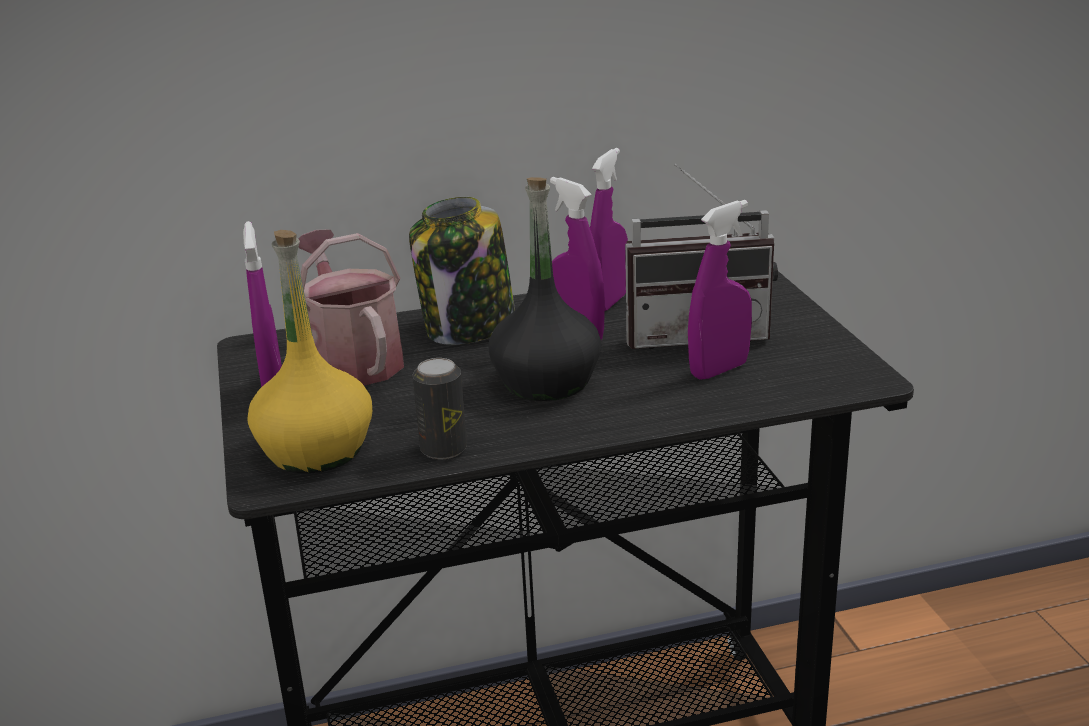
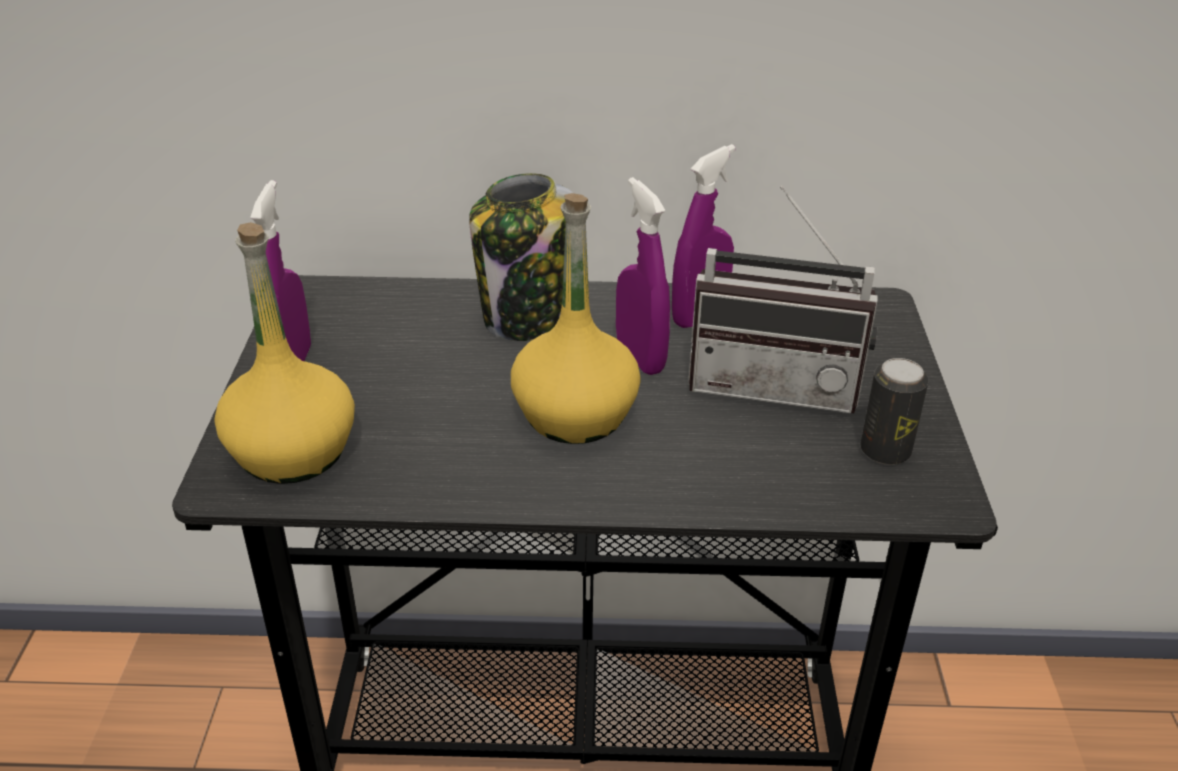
camera: 15 degrees right, 10 degrees up
watering can [299,230,404,386] -> none
can [413,358,467,459] -> can moved to [860,358,929,465]
black bottle [488,177,601,401] -> yellow bottle [511,193,641,444]
purple spray bottle [688,200,752,379] -> none

